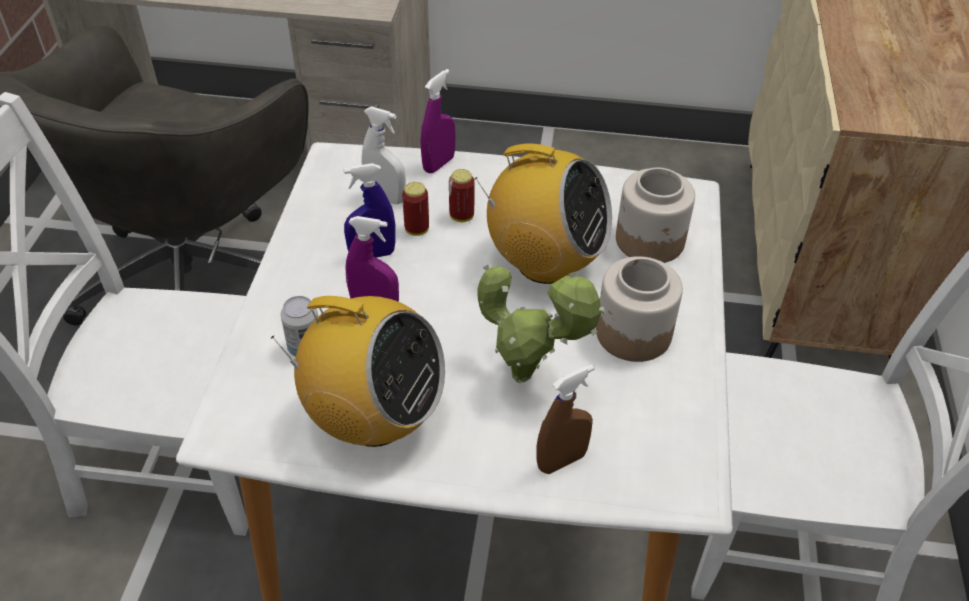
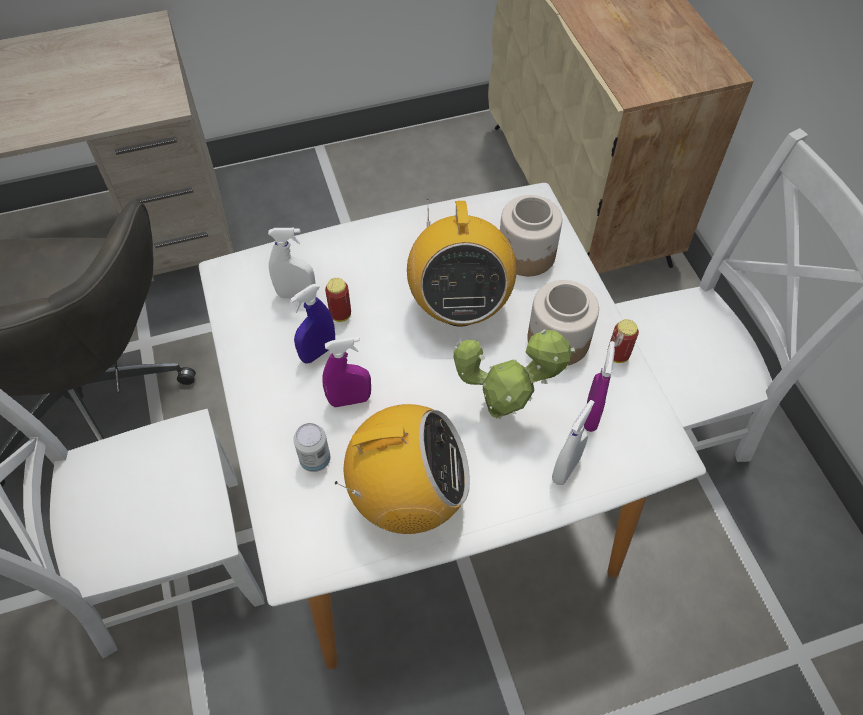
camera: 25 degrees left, 10 degrees up
purple spray bottle [421,69,456,173] -> purple spray bottle moved to [584,341,615,432]
can [449,169,474,222] -> can moved to [607,319,639,363]
radio [475,144,612,284] -> radio turned 90 degrees clockwise [407,199,517,326]
brown spray bottle [536,364,594,474] -> white spray bottle [552,400,594,485]

